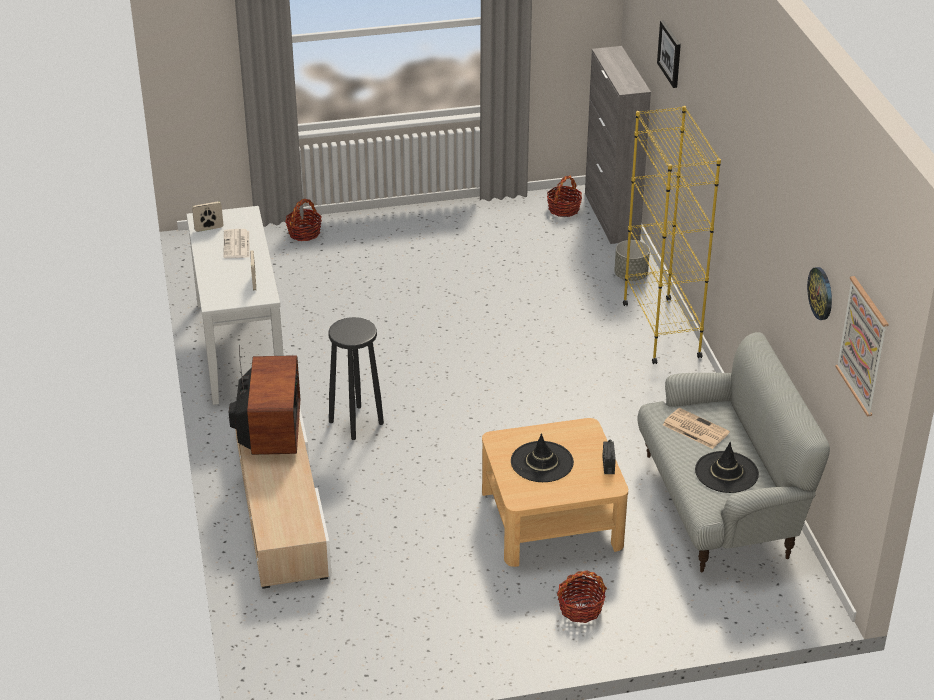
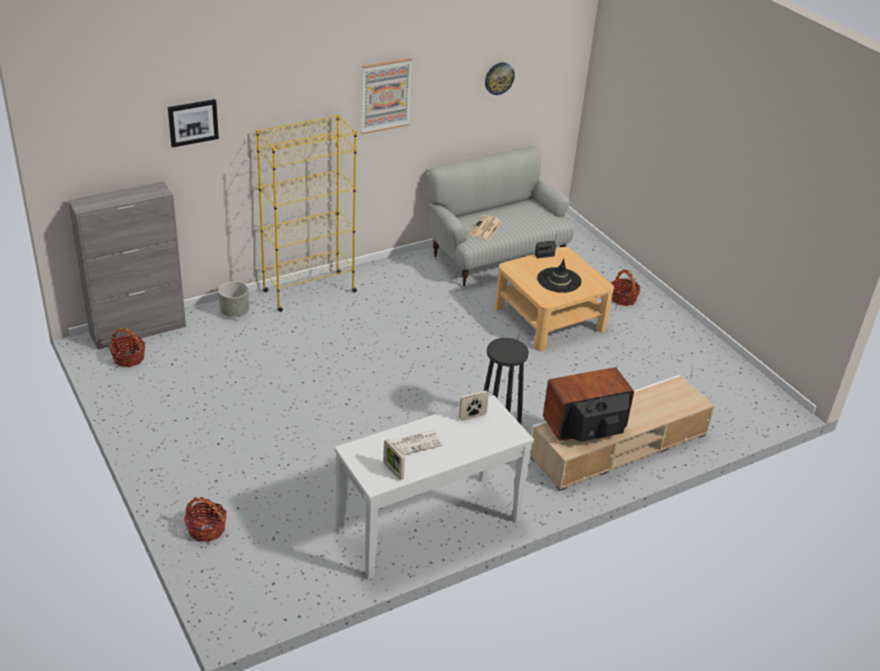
camera: 110 degrees left, 0 degrees up
black hat [695,442,759,493] -> none
picture [835,276,889,416] -> picture moved to [361,58,412,134]

